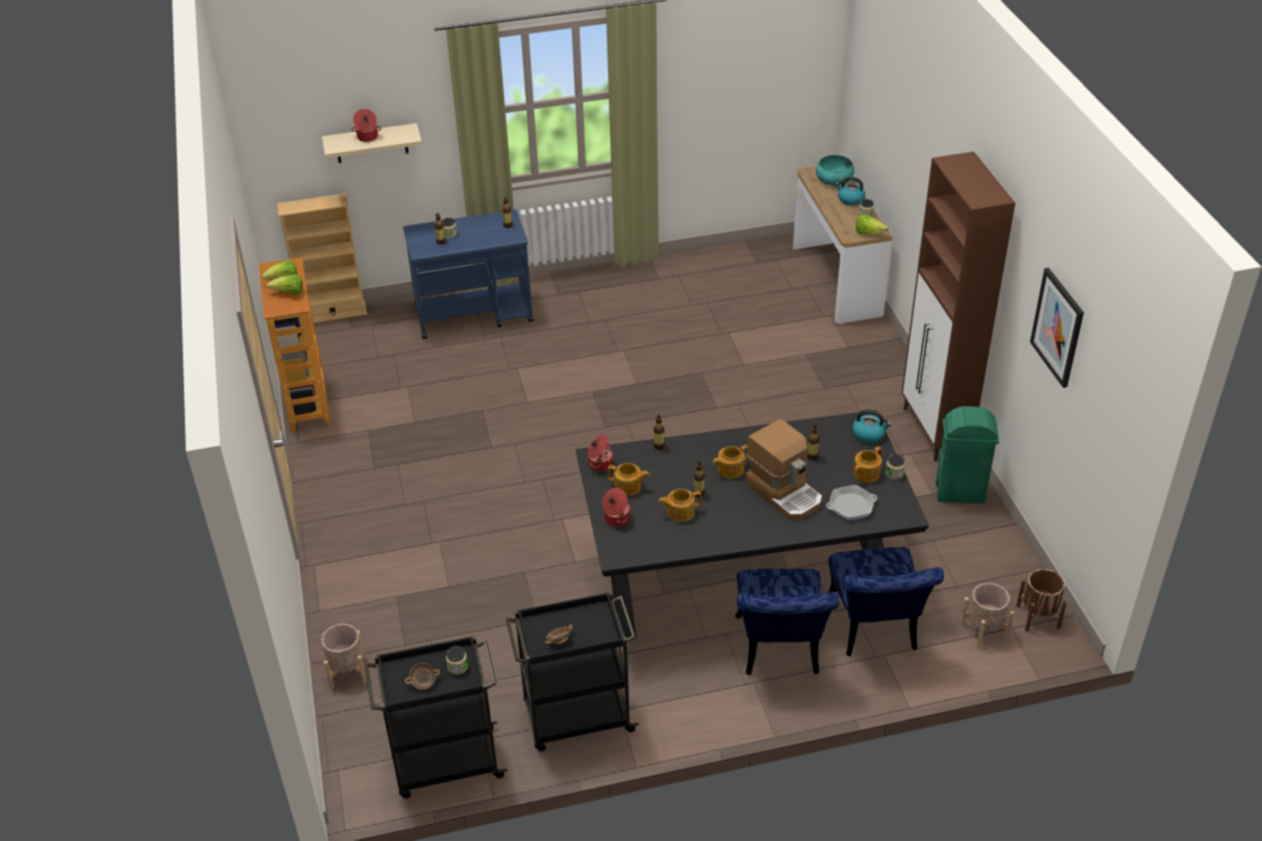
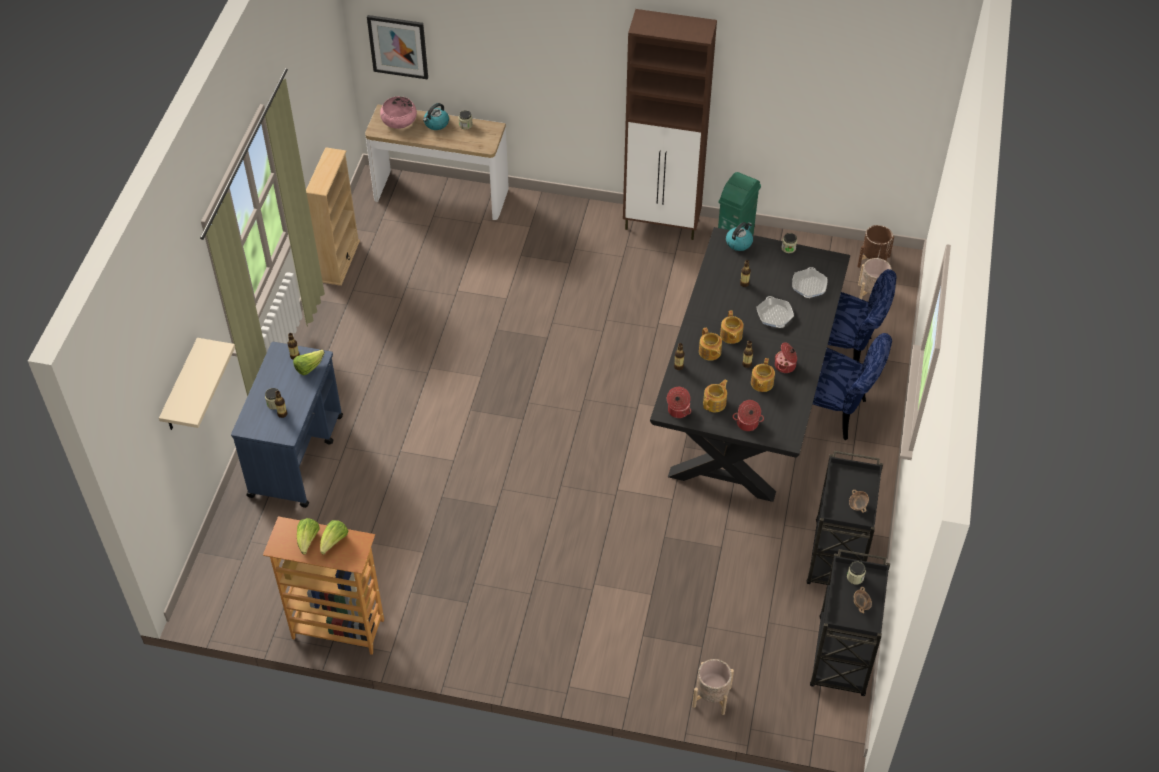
camera: 65 degrees left, 10 degrees up
beige bookcase [277,193,367,323] -> beige bookcase moved to [306,147,360,286]
cooking pot [351,109,382,142] -> cooking pot moved to [775,342,797,373]
coffee machine [746,419,822,520] -> frying pan [756,296,794,328]
turquoise bowl [816,155,854,186] -> pink bowl [380,96,417,129]
teapot [853,446,882,483] -> teapot moved to [699,328,722,361]
lettuce [856,214,889,234] -> lettuce moved to [293,350,325,375]
picture [1030,268,1084,388] -> picture moved to [367,15,428,79]

